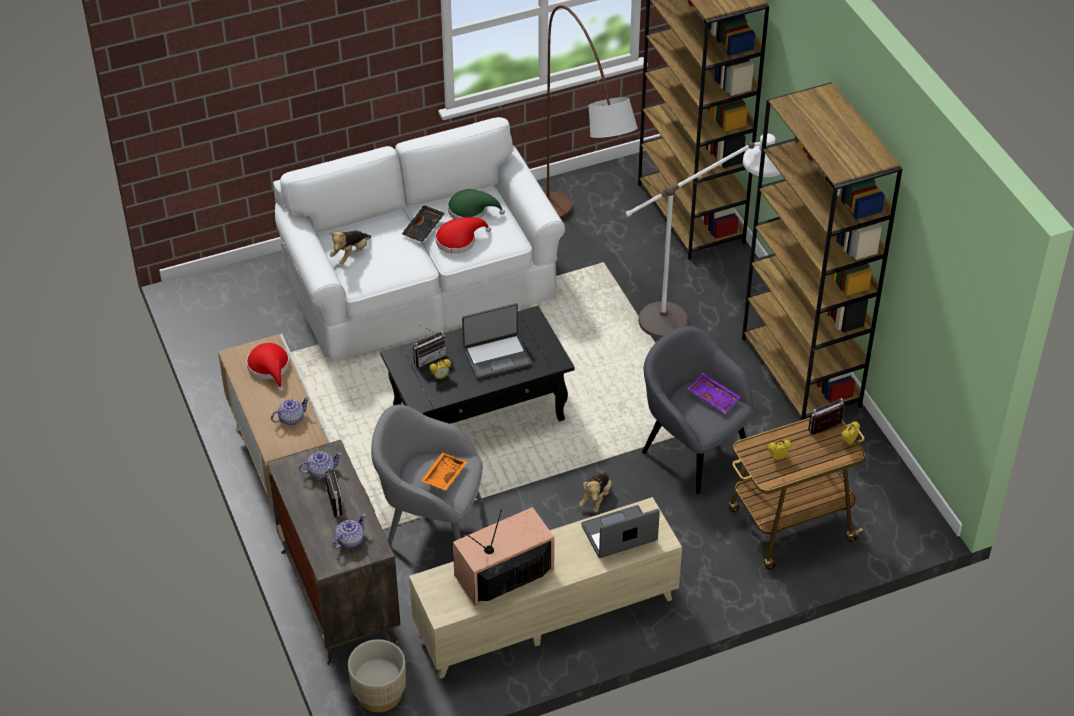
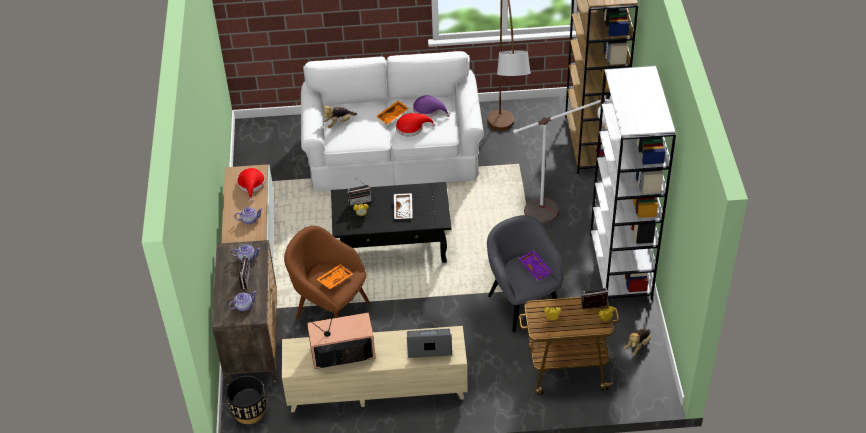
camera: 20 degrees right, 0 degrees up
beige planter [348,639,406,712] -> black planter [226,375,266,424]
grey armchair [371,405,483,547] -> brown armchair [284,226,370,320]
black tray [402,205,445,242] -> orange tray [376,101,409,124]
green hat [448,189,505,219] -> purple hat [413,95,450,117]
laptop [462,303,532,379] -> white tray [394,193,413,219]
plush toy [579,472,612,513] -> plush toy moved to [624,329,651,356]
brown bookcase [742,82,902,420] -> white bookcase [590,66,676,300]

